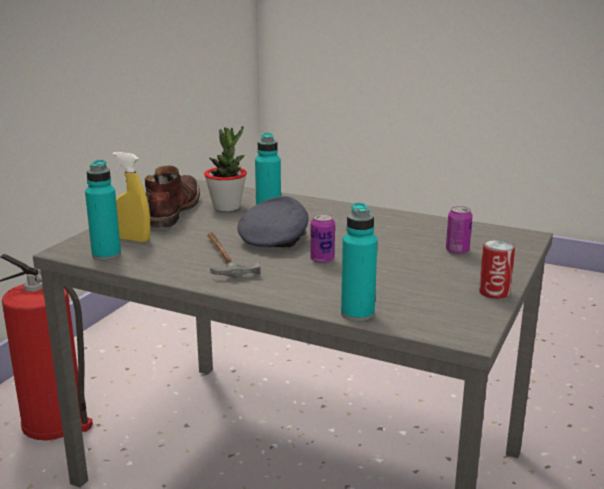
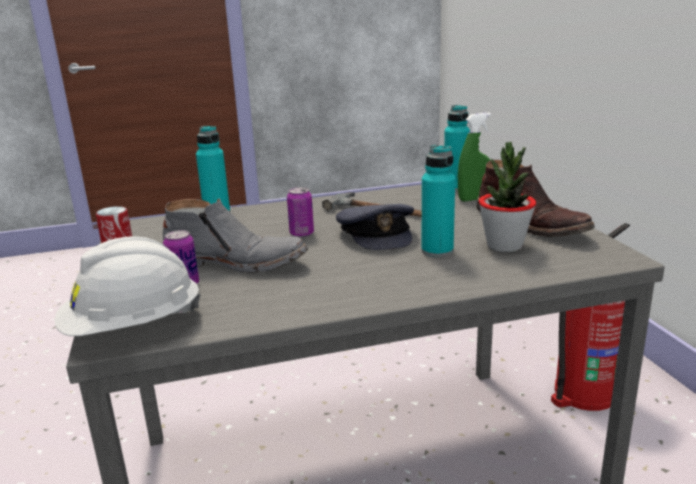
camera: 140 degrees right, 0 degrees up
yellow spray bottle [113,152,150,242] -> green spray bottle [458,113,491,202]
none -> white hard hat [54,236,201,336]
none -> grey boot [163,198,308,273]

